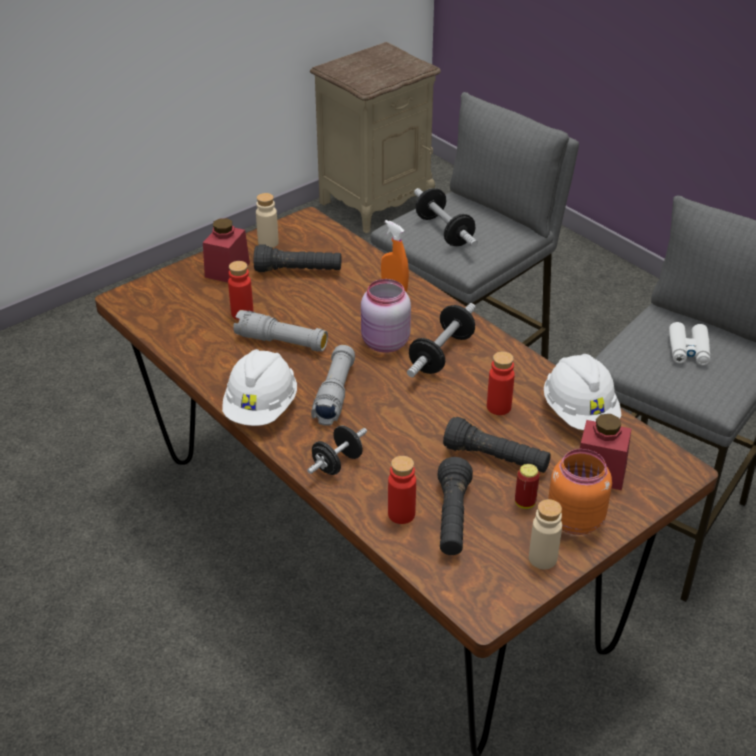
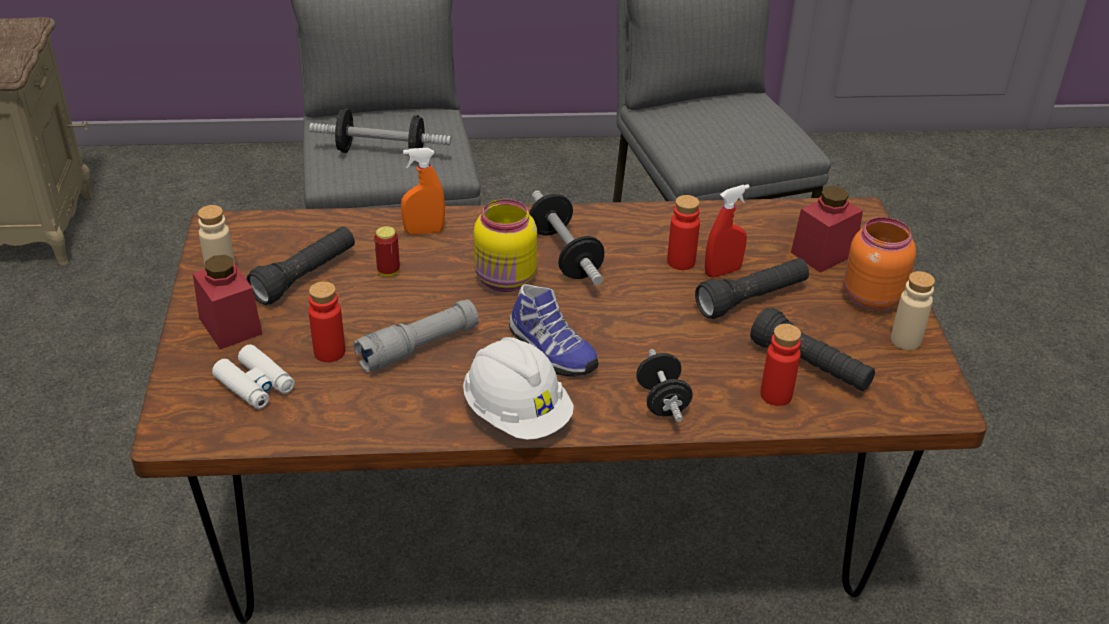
camera: 55 degrees left, 0 degrees up
grey flashlight [311,345,355,426] -> shoe [509,284,599,377]
pink jar [361,279,411,353] -> yellow jar [474,199,537,292]
can [515,464,540,509] -> can moved to [374,226,400,277]
white hard hat [544,354,622,430] -> none
white binoculars [669,322,710,366] -> white binoculars moved to [212,344,295,409]
none -> red spray bottle [705,184,750,278]

